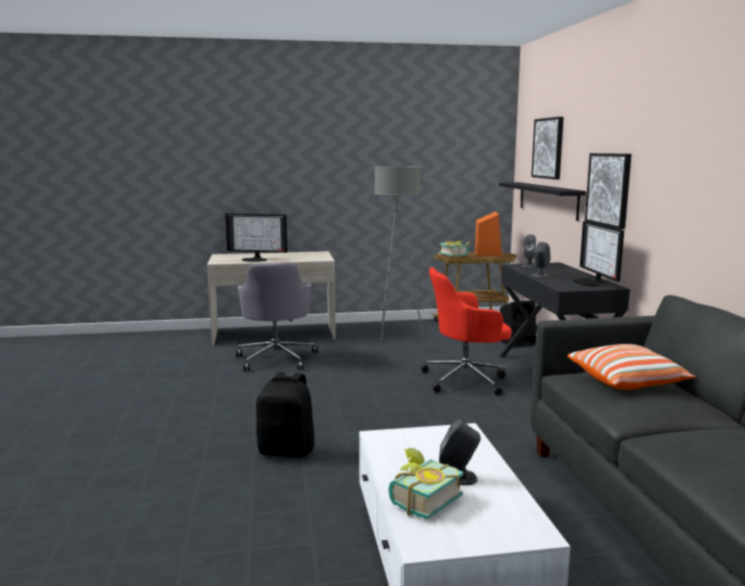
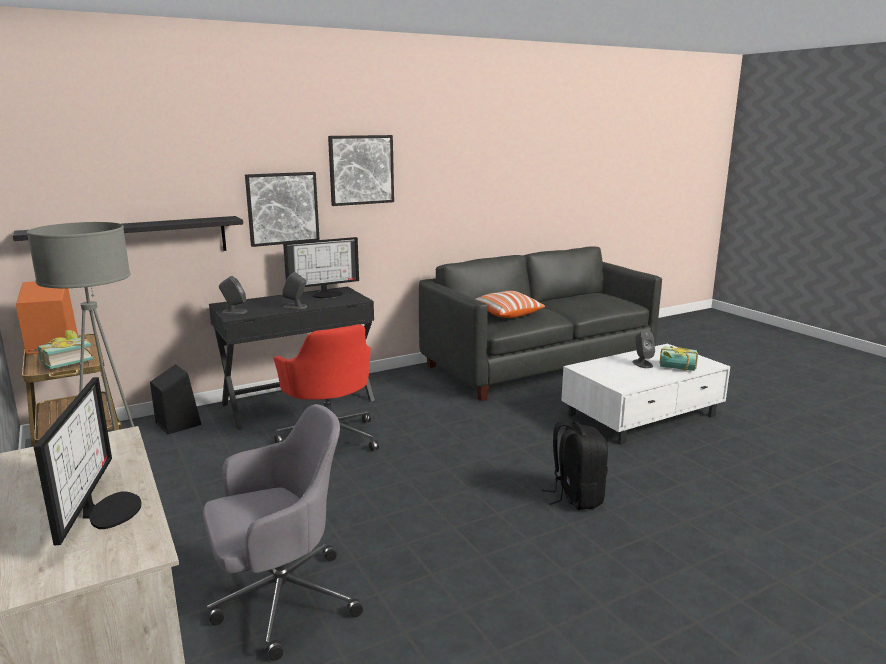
camera: 110 degrees left, 5 degrees up
picture [531,117,564,180] -> picture moved to [328,135,394,206]

